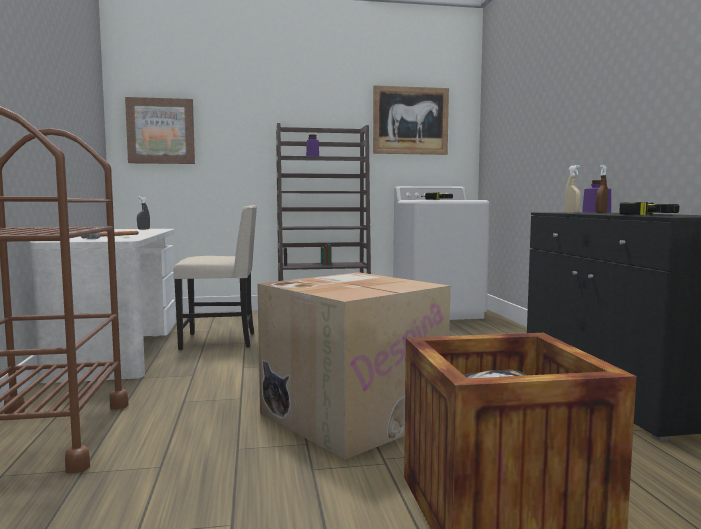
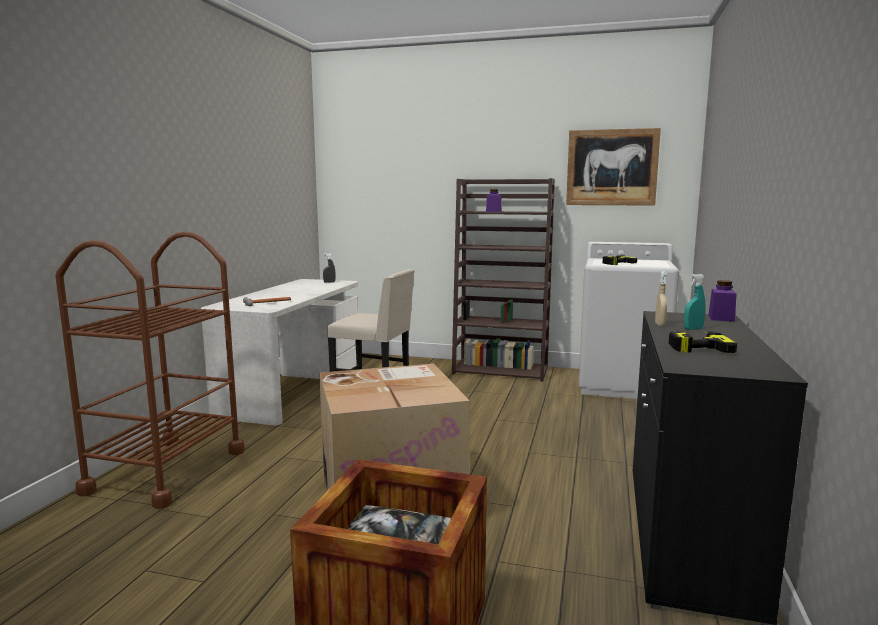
camera: 25 degrees right, 5 degrees up
picture [125,97,195,164] -> none
brown spray bottle [596,165,608,213] -> turquoise spray bottle [684,274,706,330]

